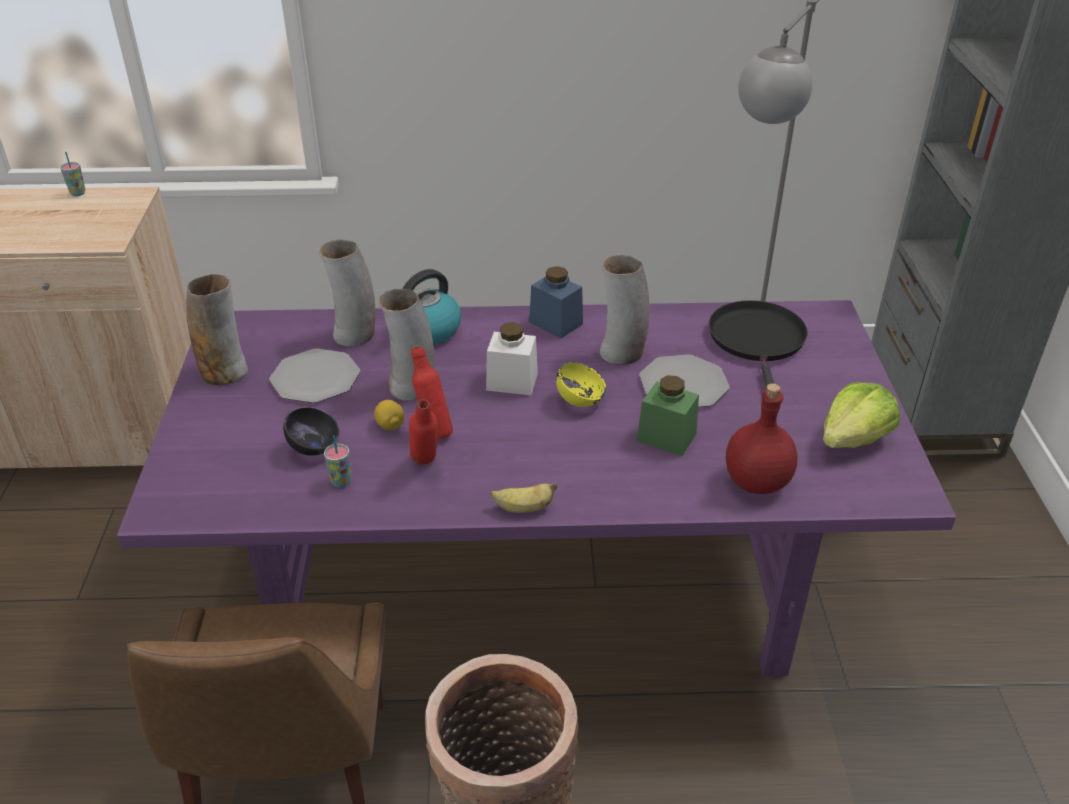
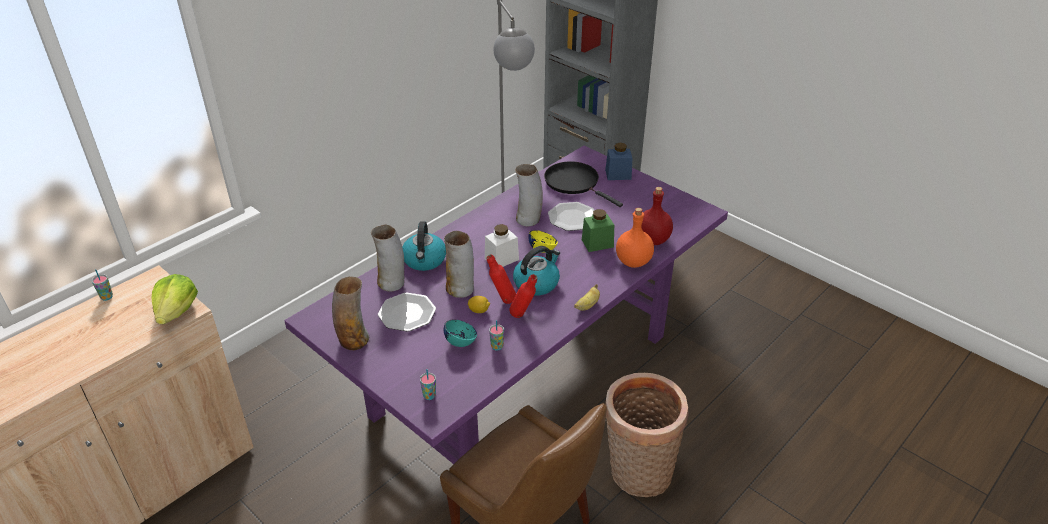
camera: 45 degrees left, 0 degrees up
black bowl [283,406,340,456] -> turquoise bowl [444,319,477,347]
blue jar [529,266,583,338] -> blue jar moved to [605,143,632,180]
lettuce [823,382,900,448] -> lettuce moved to [152,274,198,324]
none -> cup [420,369,436,400]
none -> kettle [513,246,560,296]
none -> orange bottle [616,208,654,268]

